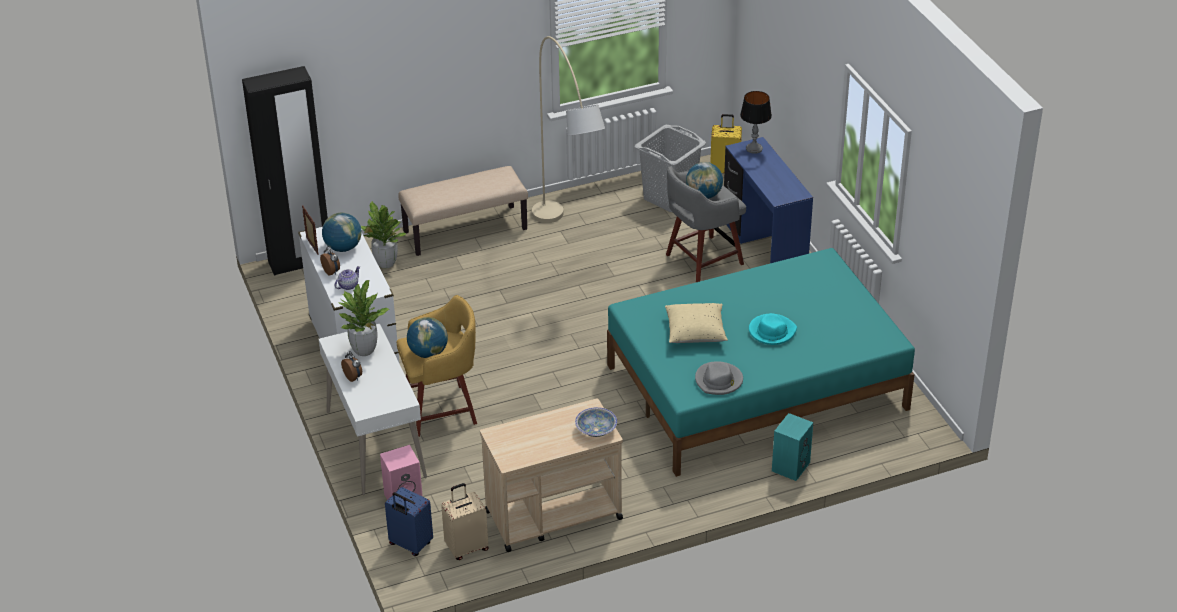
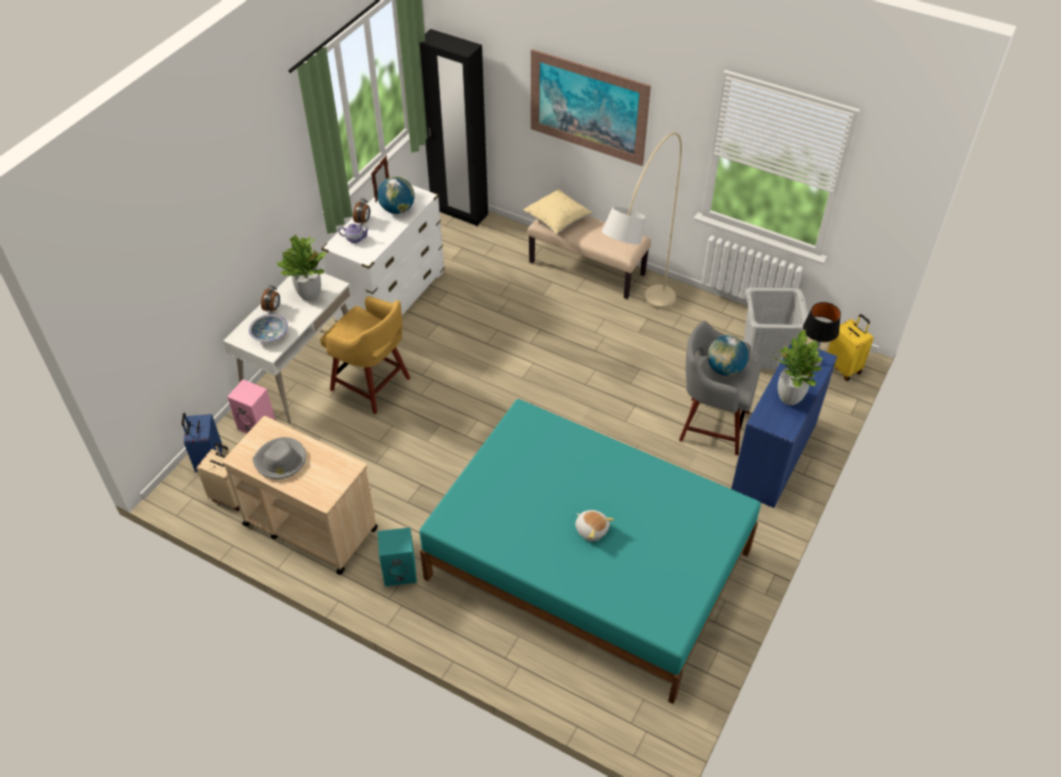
camera: 50 degrees right, 10 degrees up
potted plant [361,201,406,268] -> potted plant moved to [770,330,823,405]
globe [407,317,448,358] -> none
bowl [575,407,617,437] -> bowl moved to [249,314,288,342]
beige pillow [665,303,728,343] -> beige pillow moved to [523,189,592,234]
grey hat [695,361,743,395] -> grey hat moved to [252,437,306,479]
turquoise hat [749,313,797,345] -> plush toy [575,510,614,542]
turquoise speaker [772,413,813,481] -> turquoise speaker moved to [378,527,417,587]
none -> picture [531,49,651,166]

